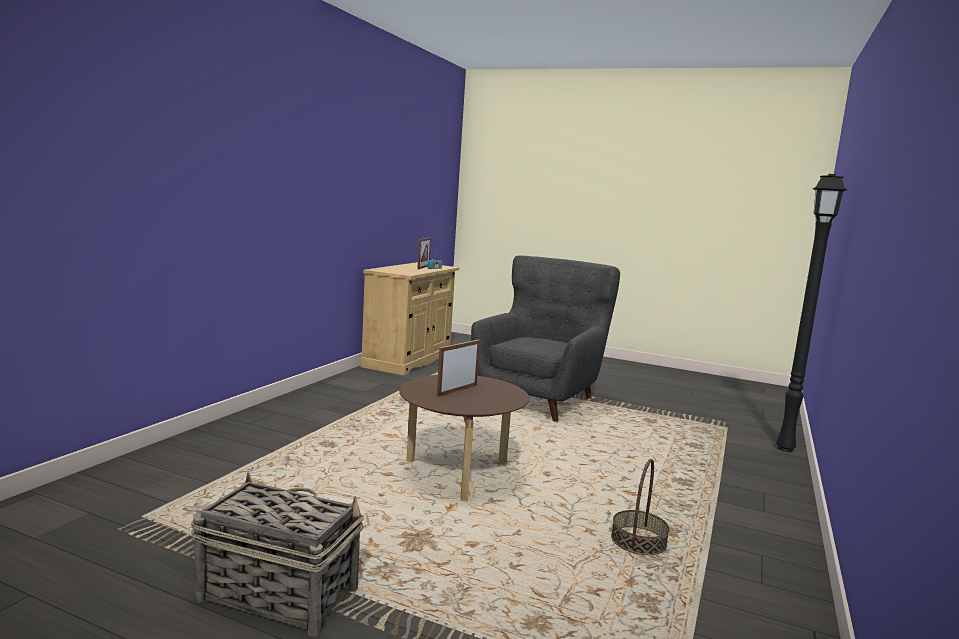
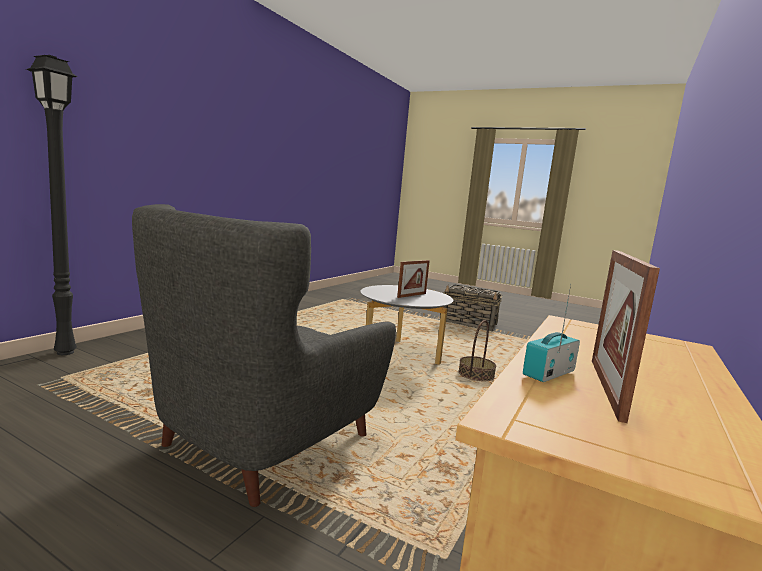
camera: 175 degrees left, 0 degrees up
brown coffee table [400,375,529,501] -> grey coffee table [360,285,453,365]
basket [611,459,670,555] -> basket moved to [458,320,496,381]

